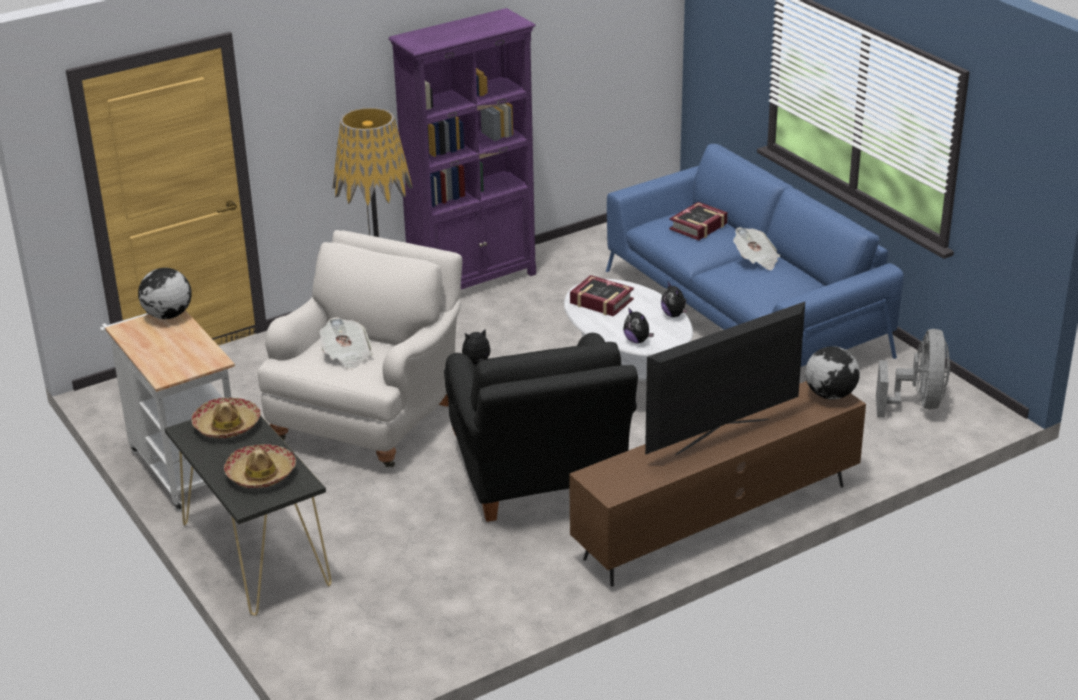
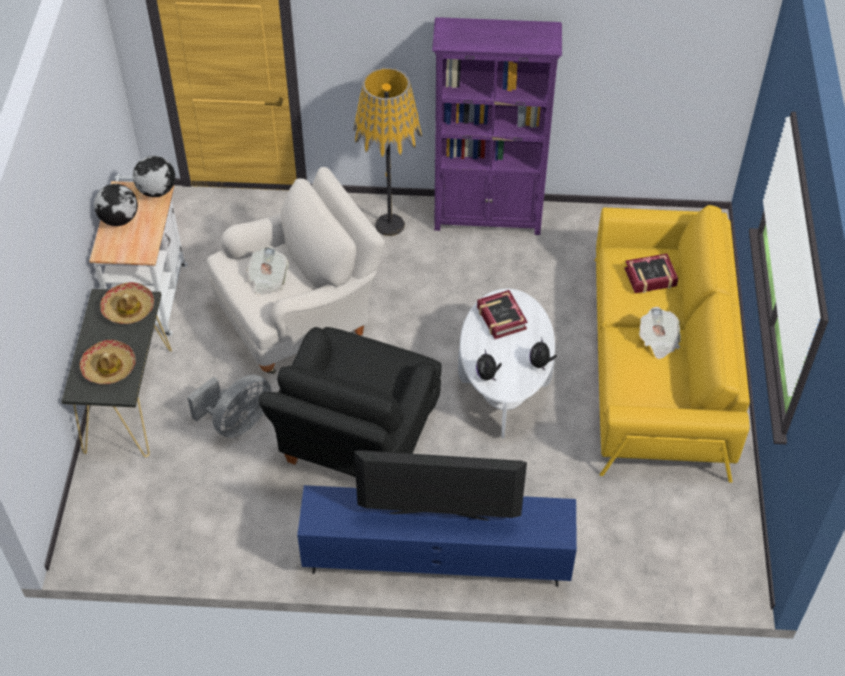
camera: 35 degrees right, 20 degrees up
plush toy [462,329,491,364] -> none
brown tv stand [569,381,866,587] -> blue tv stand [297,485,577,587]
blue sofa [606,144,904,367] -> yellow sofa [594,205,750,482]
globe [805,346,860,400] -> globe moved to [94,184,138,226]
grey fan [876,329,950,418] -> grey fan moved to [187,375,272,438]

